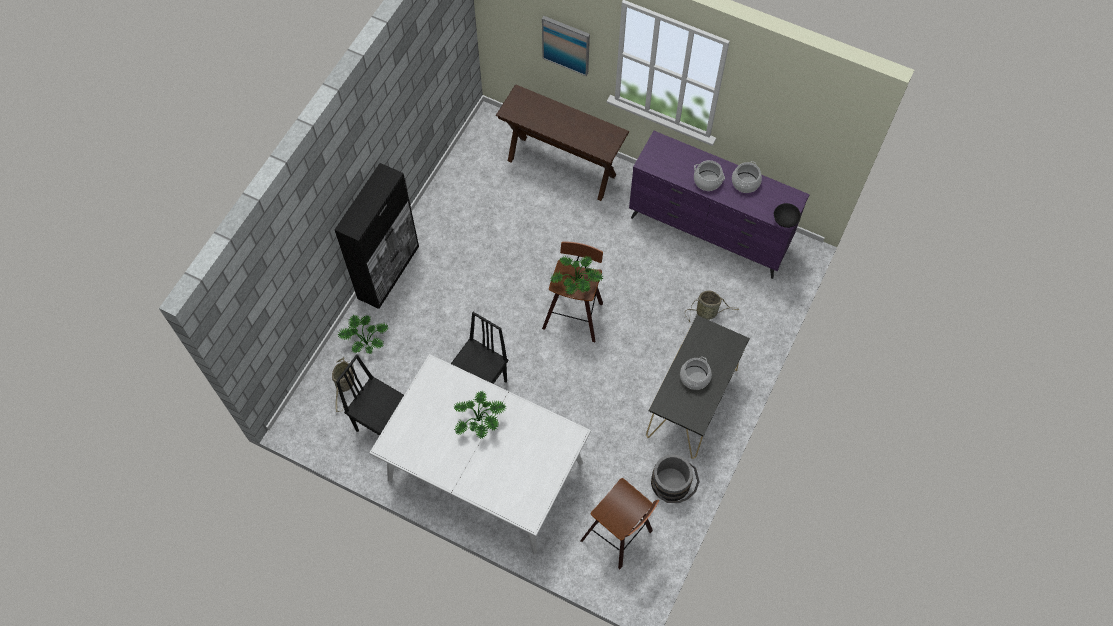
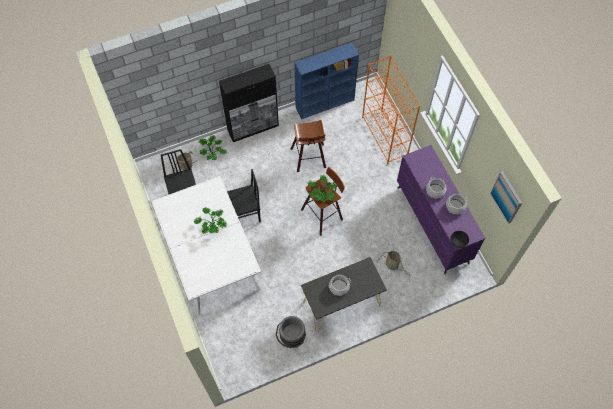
camera: 40 degrees right, 0 degrees up
brown console table [496,84,629,201] -> orange bookcase [362,56,421,164]
picture [542,16,590,76] -> picture moved to [490,171,522,224]
stool [580,478,659,569] -> stool moved to [291,120,326,172]
none -> blue bookcase [294,43,359,119]

